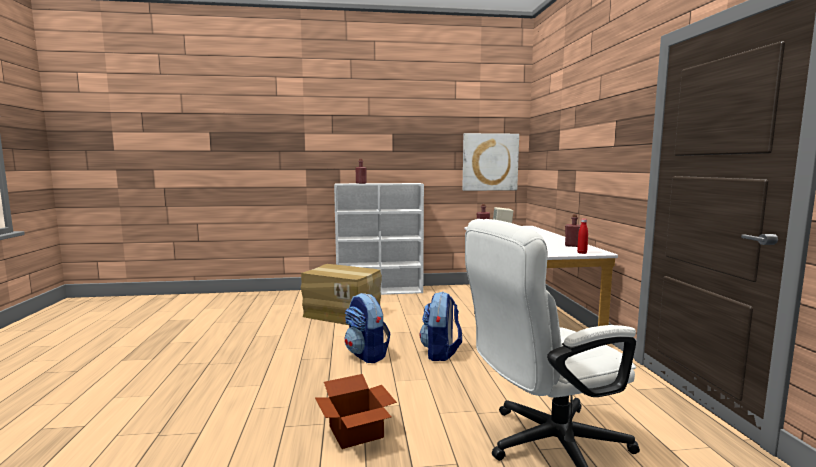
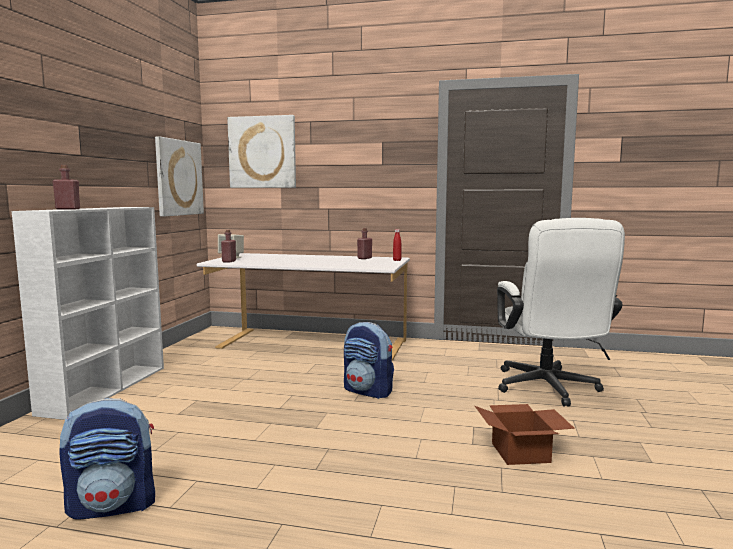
camera: 70 degrees left, 0 degrees up
cardboard box [301,264,382,325] -> none
backpack [345,293,390,363] -> backpack moved to [59,398,155,520]
none -> picture [227,115,296,188]

